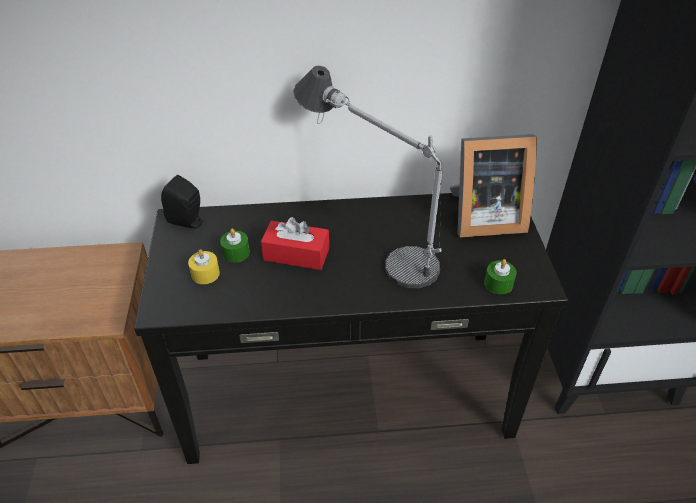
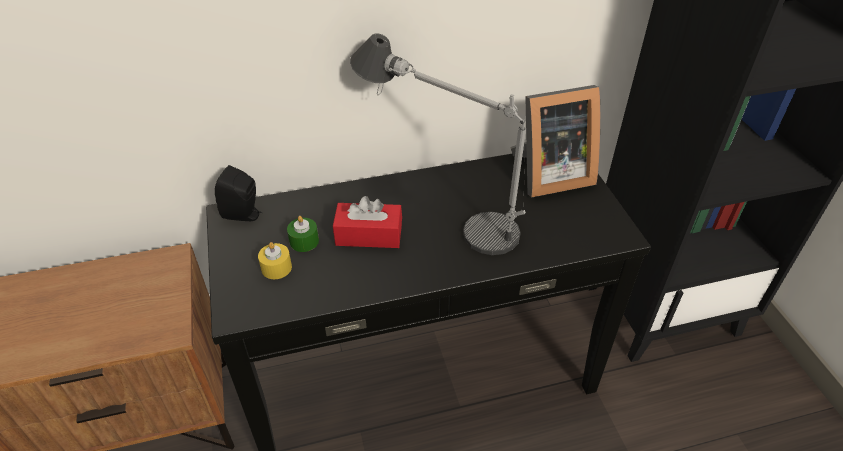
camera: 10 degrees left, 0 degrees up
green candle [484,259,517,294] -> none

